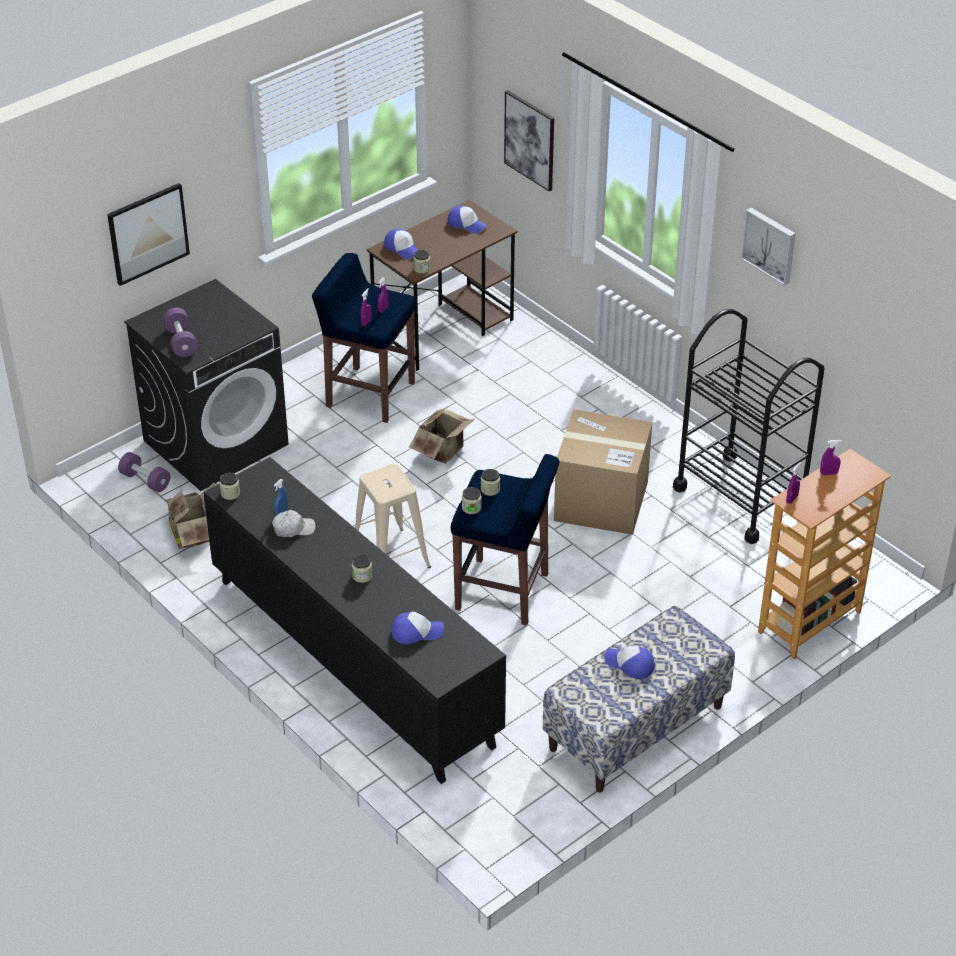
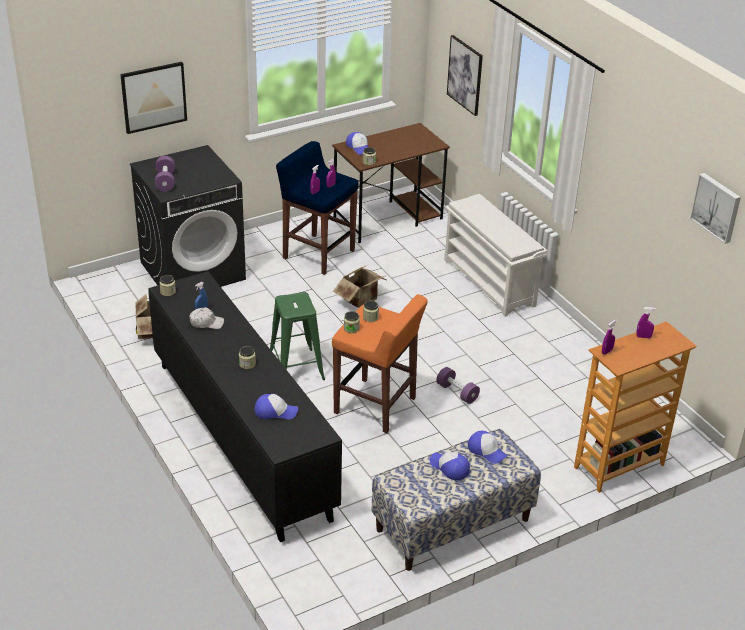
camera: 10 degrees right, 5 degrees down
purple dumbbell [118,452,170,492] -> purple dumbbell moved to [436,367,480,404]
beige stool [355,464,431,568] -> green stool [270,292,325,380]
cap [448,205,487,234] -> cap moved to [468,431,507,464]
blue stool [451,454,559,626] -> orange stool [332,294,428,433]
cardboard box [554,409,652,535] -> none
black cart [673,309,825,544] -> none
picture [741,207,796,285] -> picture moved to [690,173,741,244]
none -> white shoe rack [444,194,548,317]

